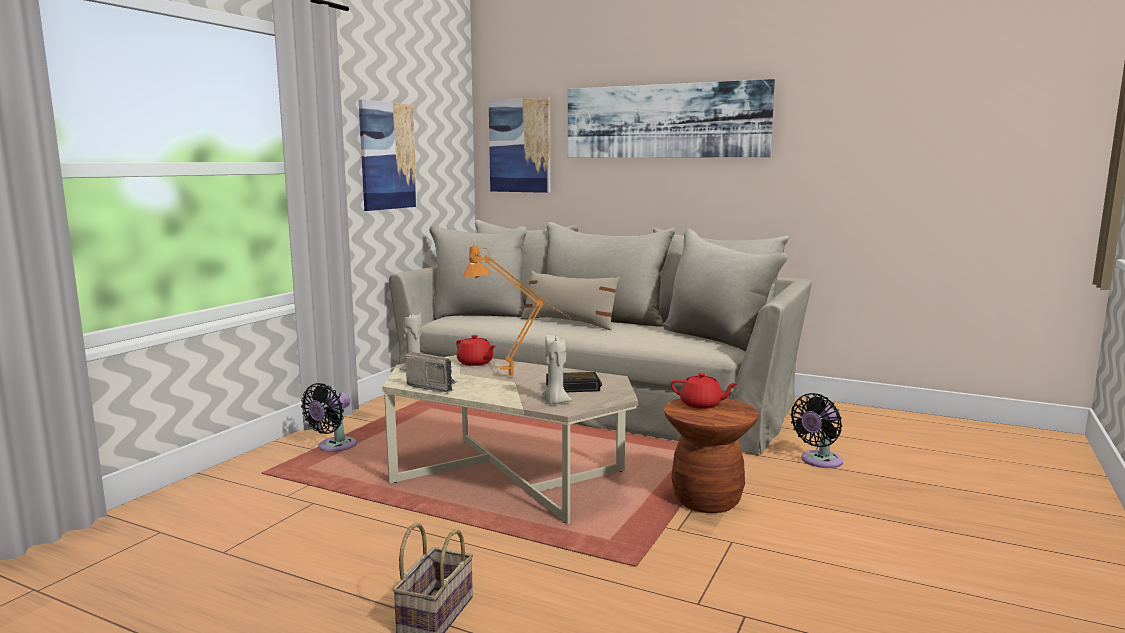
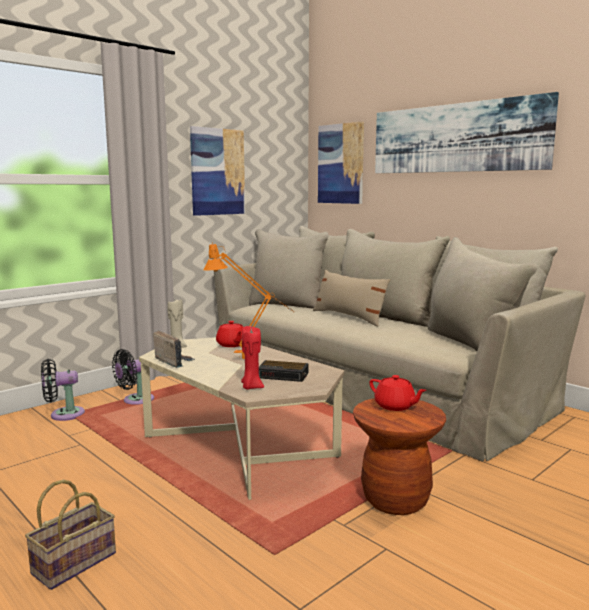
camera: 20 degrees right, 0 degrees up
beige candle [540,335,572,404] -> red candle [241,326,264,390]
black fan [791,393,843,468] -> black fan moved to [41,359,85,421]

